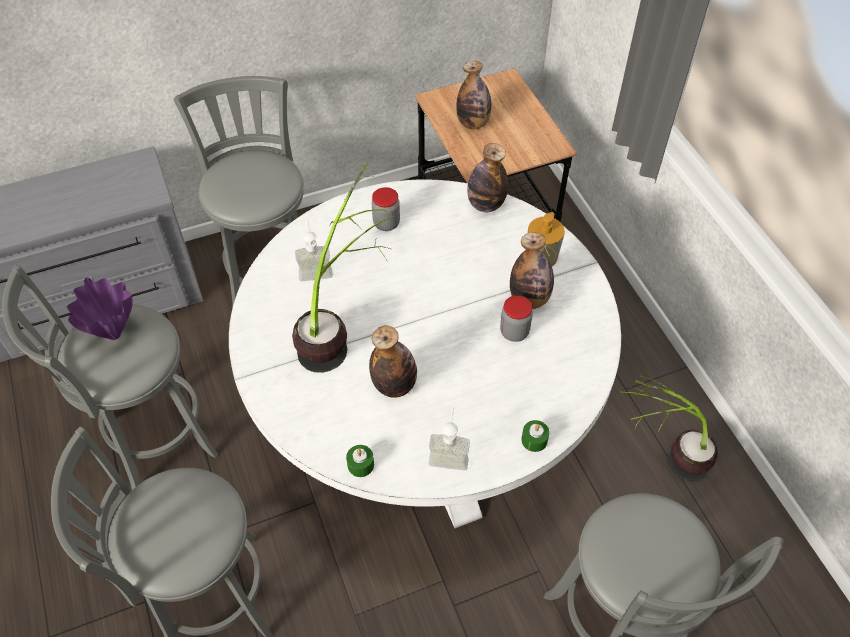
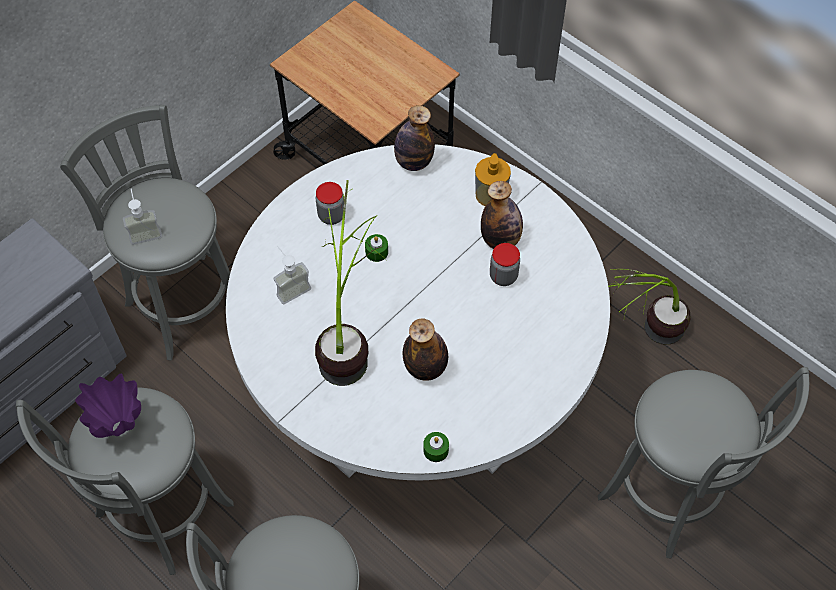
camera: 25 degrees left, 5 degrees up
soap dispenser [429,407,470,470] -> soap dispenser moved to [123,189,162,245]
bottle [456,61,492,129] -> none
green candle [521,420,550,452] -> green candle moved to [365,234,388,262]

